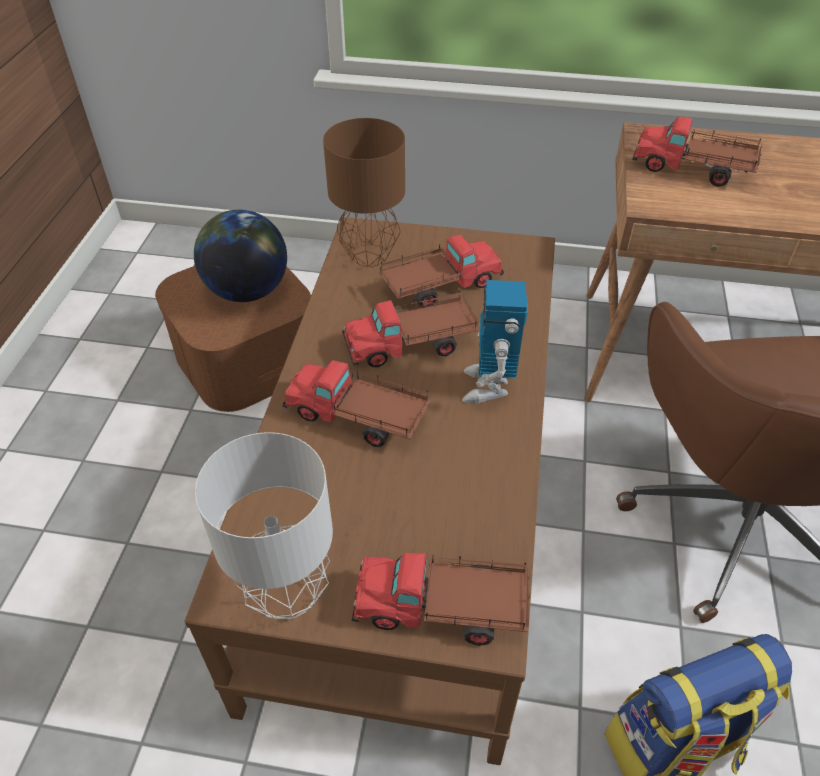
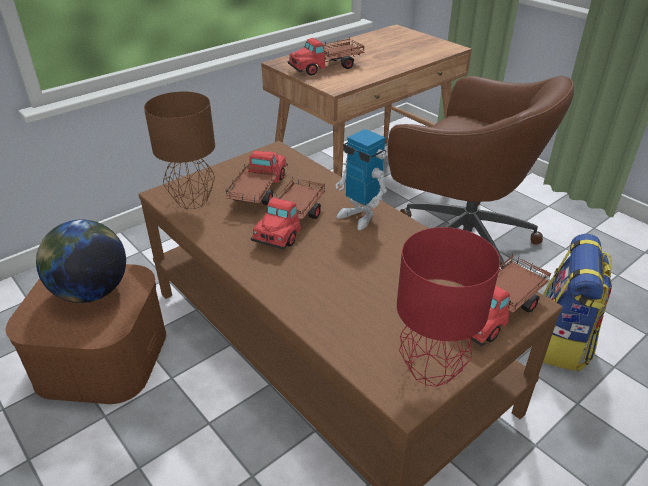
camera: 50 degrees left, 10 degrees down
grey table lamp [195,432,333,619] -> red table lamp [397,227,500,387]
toy truck [282,360,430,447] -> none

